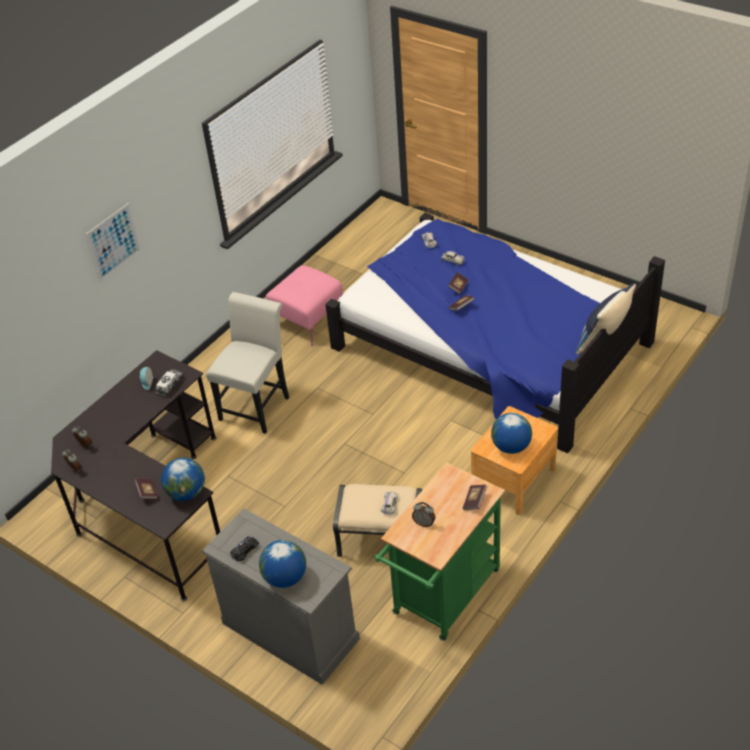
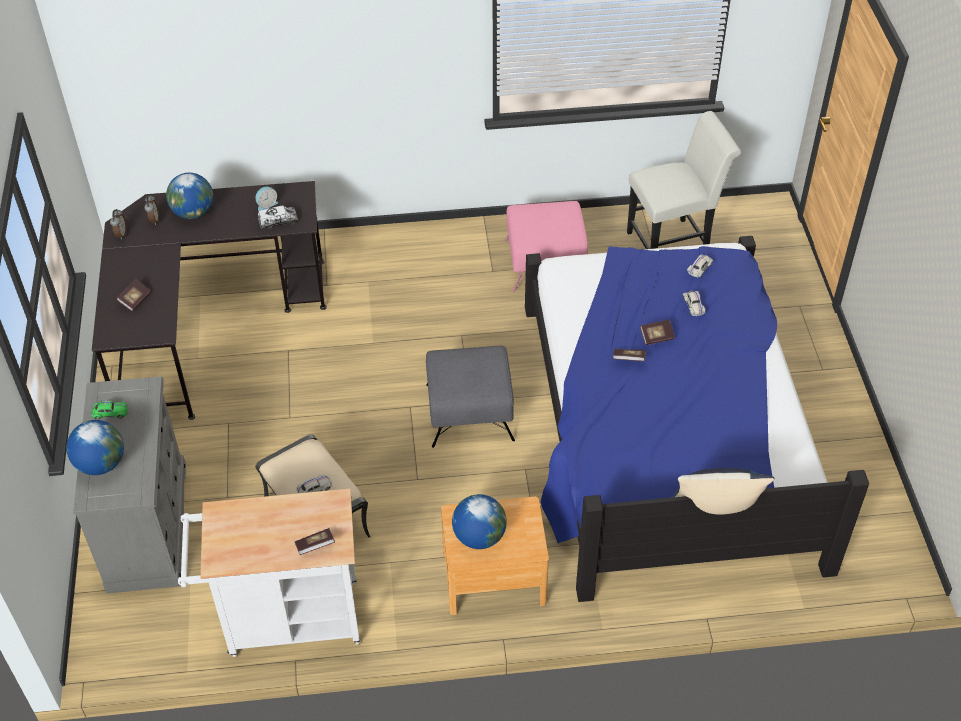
camera: 45 degrees right, 5 degrees up
picture [86,203,141,282] -> none
globe [161,458,205,501] -> globe moved to [166,173,213,219]
white chair [206,292,289,434] -> white chair moved to [627,111,741,249]
black toy car [230,536,259,561] -> green toy car [91,401,128,420]
green cart [375,462,505,641] -> white cart [178,489,360,657]
alarm clock [412,502,435,527] -> none
none -> grey ottoman [426,346,515,448]

